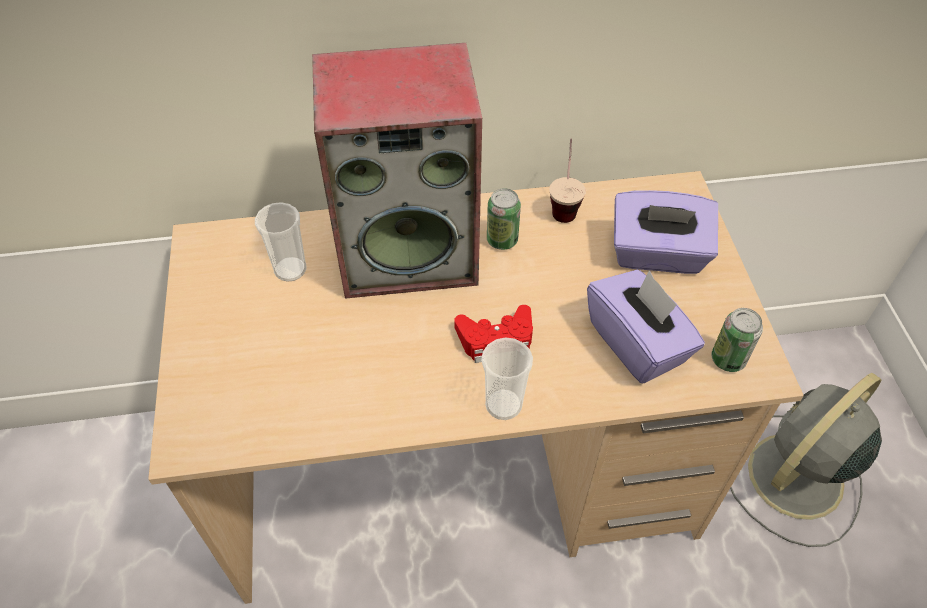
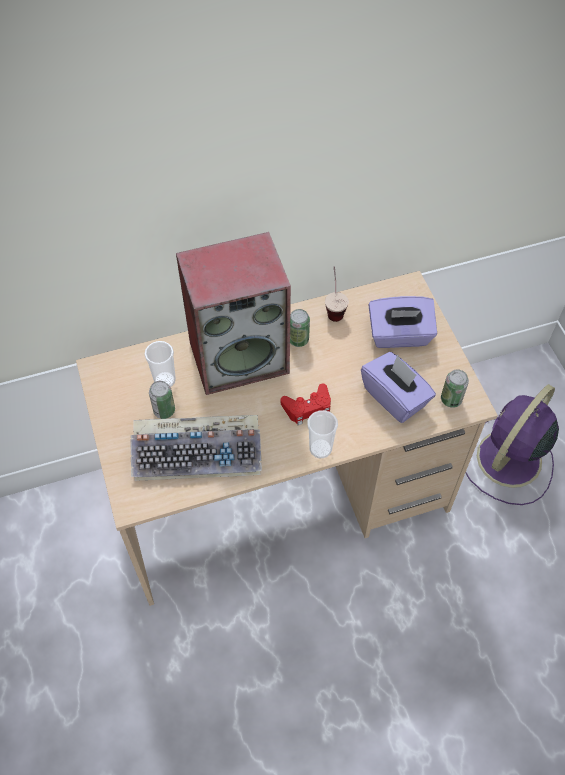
camera: 10 degrees left, 5 degrees up
grey fan [730,373,882,547] -> purple fan [466,384,559,505]
none -> keyboard [130,415,262,481]
none -> can [149,381,175,419]

